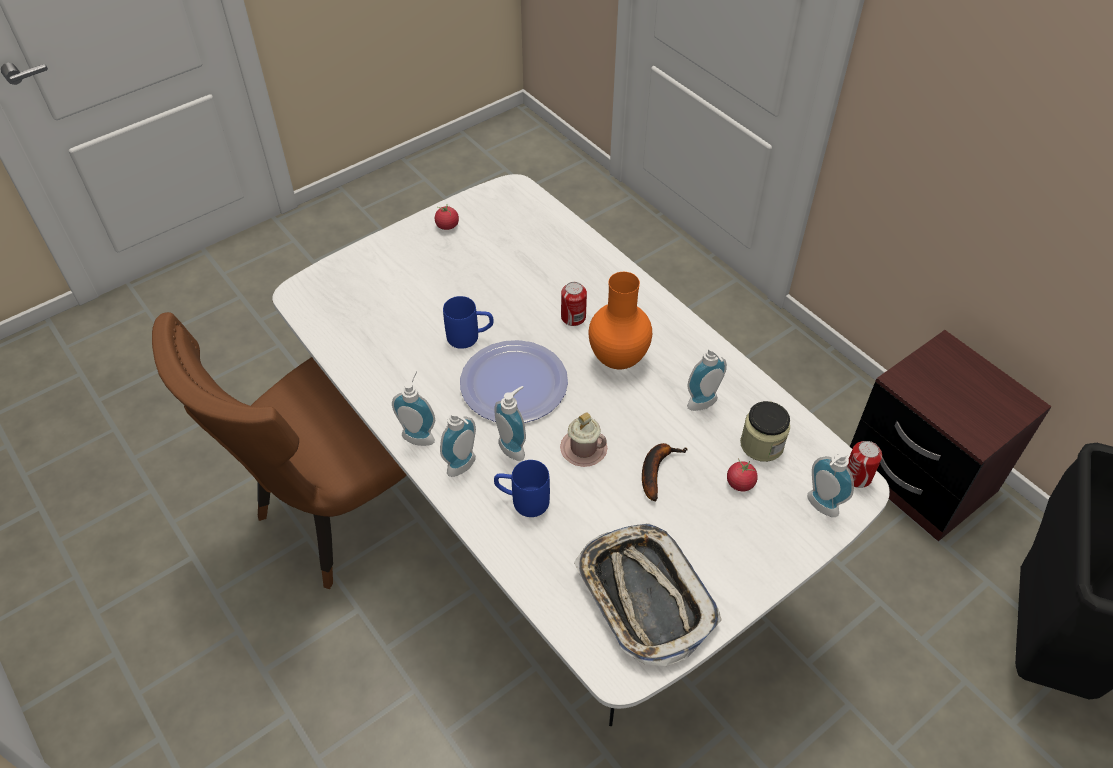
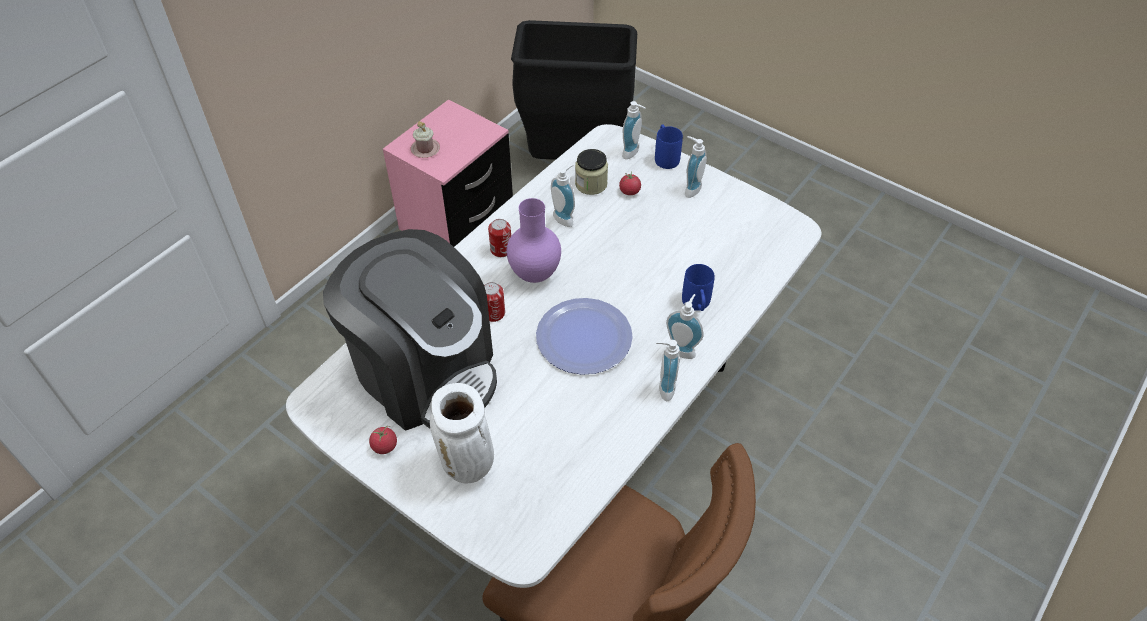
camera: 105 degrees left, 0 degrees up
blue mug [443,296,494,349] -> blue mug moved to [655,125,683,169]
soap dispenser [494,386,526,461] -> soap dispenser moved to [685,136,707,198]
pink mug [560,412,607,467] -> pink mug moved to [410,121,440,158]
tray [574,523,722,667] -> none
orange vase [589,272,652,369] -> purple vase [506,198,561,283]
banana [642,443,688,501] -> none
can [847,441,882,488] -> can moved to [488,219,511,257]
brown nightstand [850,330,1052,541] -> pink nightstand [383,99,513,247]
none -> coffee machine [323,229,497,431]
none -> white vase [430,383,494,484]

